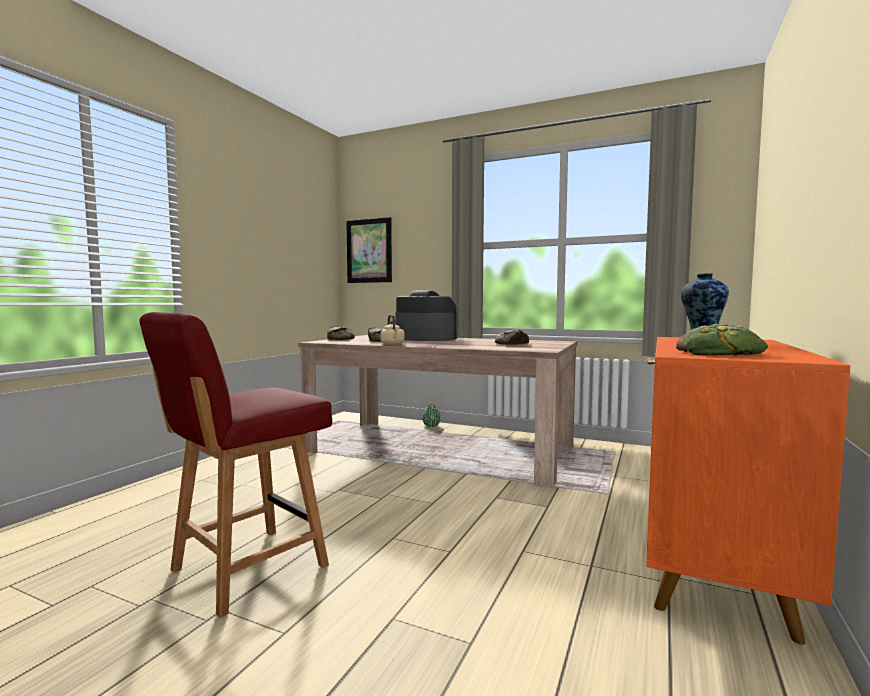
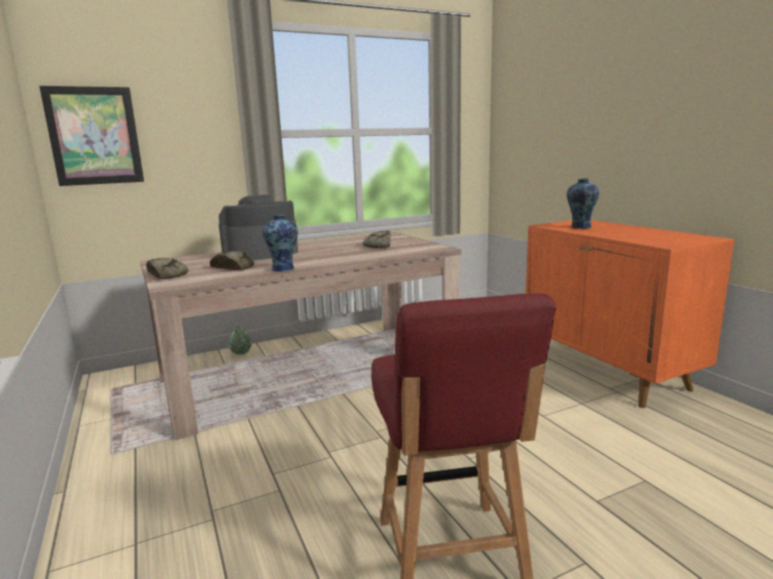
camera: 50 degrees left, 10 degrees up
beige kettle [381,315,404,345] -> vase [262,215,298,272]
bread [676,324,768,356] -> none

